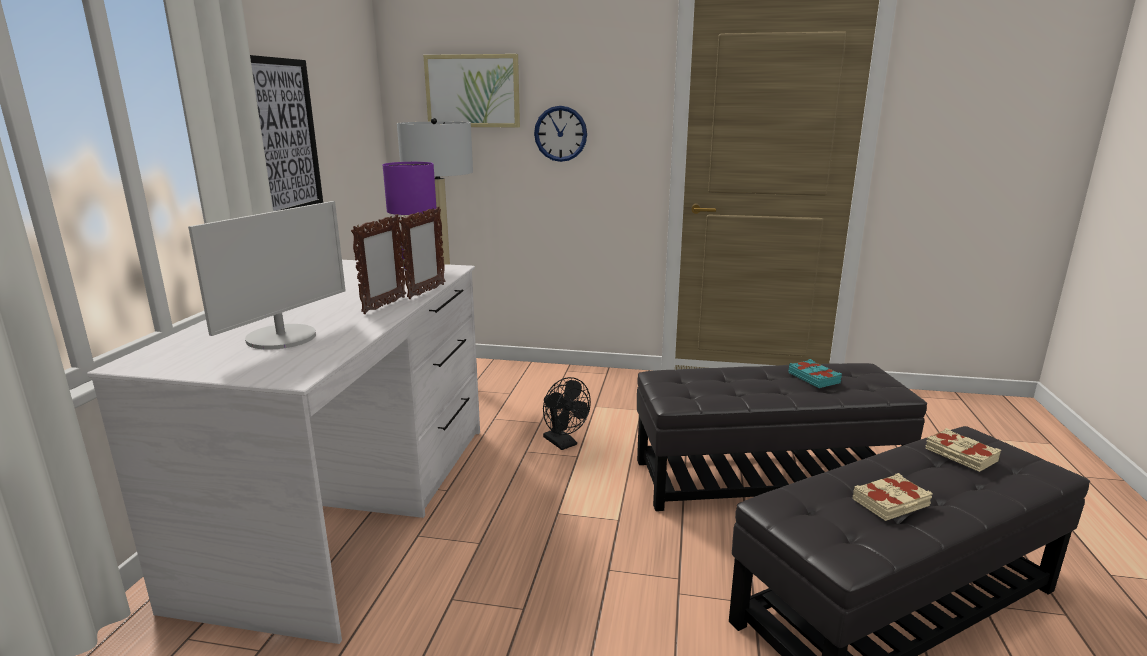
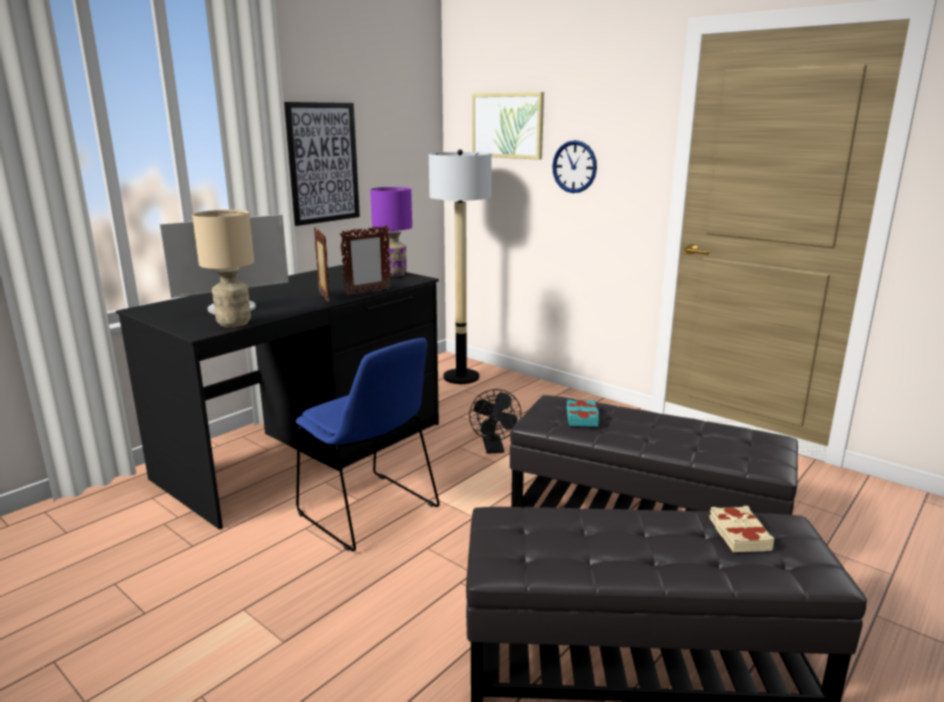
camera: 30 degrees right, 0 degrees up
white desk [87,260,480,644] -> black desk [116,265,439,530]
picture frame [351,214,406,314] -> picture frame turned 75 degrees counterclockwise [314,227,330,304]
turquoise book [788,359,842,388] -> turquoise book moved to [566,399,599,427]
beige book [853,473,933,521] -> none
none -> beige table lamp [192,210,254,328]
none -> blue chair [296,338,440,551]

